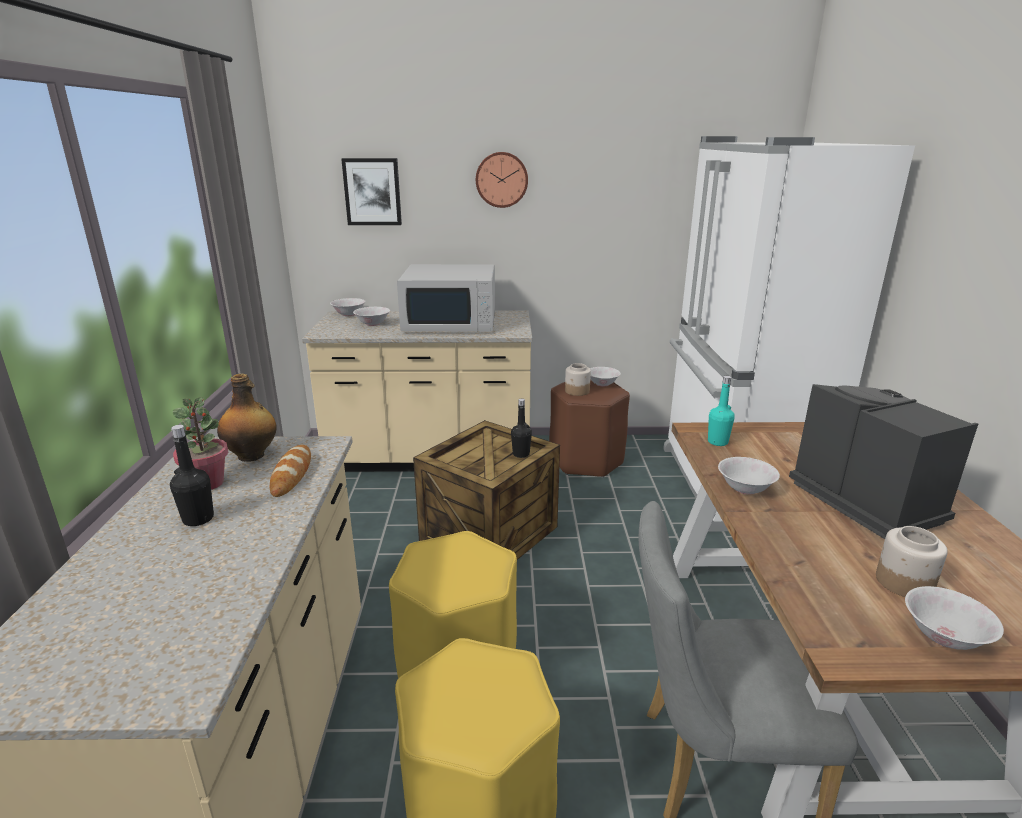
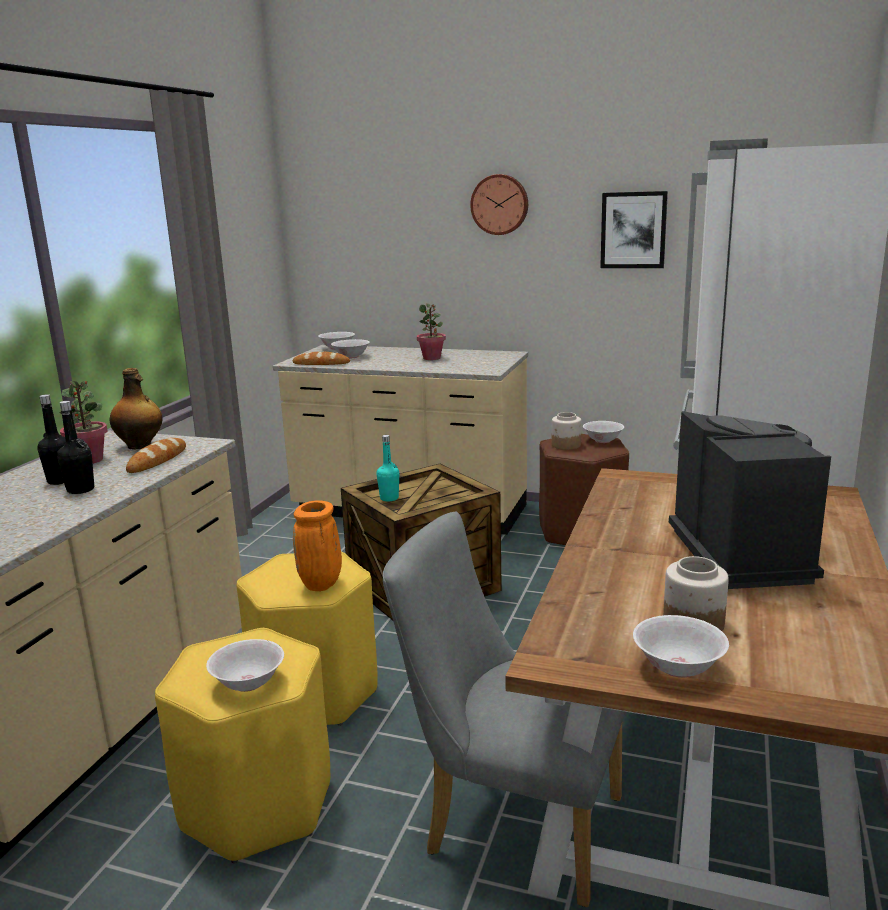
camera: 20 degrees right, 5 degrees down
picture [341,158,402,225] -> picture moved to [600,191,668,268]
white microwave [397,264,495,331] -> potted plant [417,303,446,360]
black bottle [511,399,532,458] -> black bottle moved to [57,401,94,494]
turquoise bottle [708,376,735,446] -> turquoise bottle moved to [376,435,399,502]
white bowl [718,457,780,495] -> white bowl moved to [206,639,284,692]
none -> bread [293,352,350,365]
none -> orange vase [293,500,342,591]

